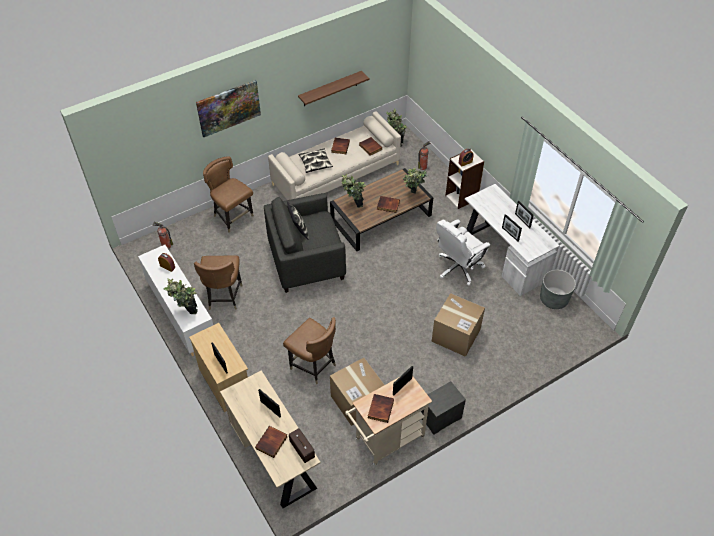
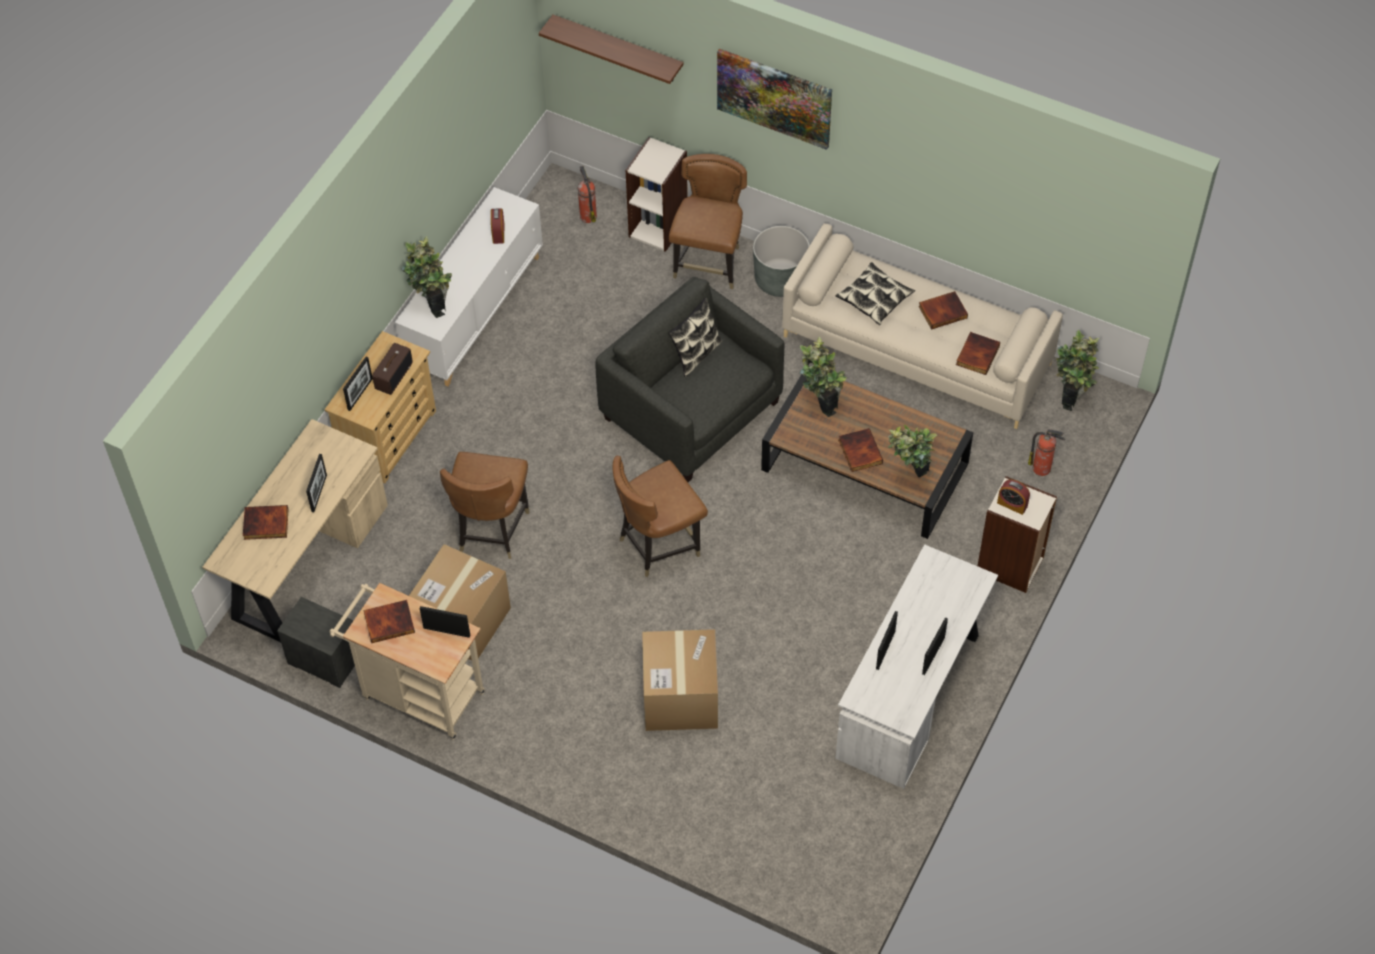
camera: 60 degrees right, 5 degrees up
brown chair [194,255,242,310] -> brown chair moved to [613,456,708,577]
radio [289,428,315,463] -> radio moved to [372,343,413,395]
shelf [298,71,369,106] -> shelf moved to [539,15,684,84]
nightstand [421,381,466,435] -> nightstand moved to [277,597,355,688]
white office chair [436,219,490,286] -> none
grey planter [540,270,576,309] -> grey planter moved to [753,226,810,297]
none -> bookcase [626,137,688,252]

